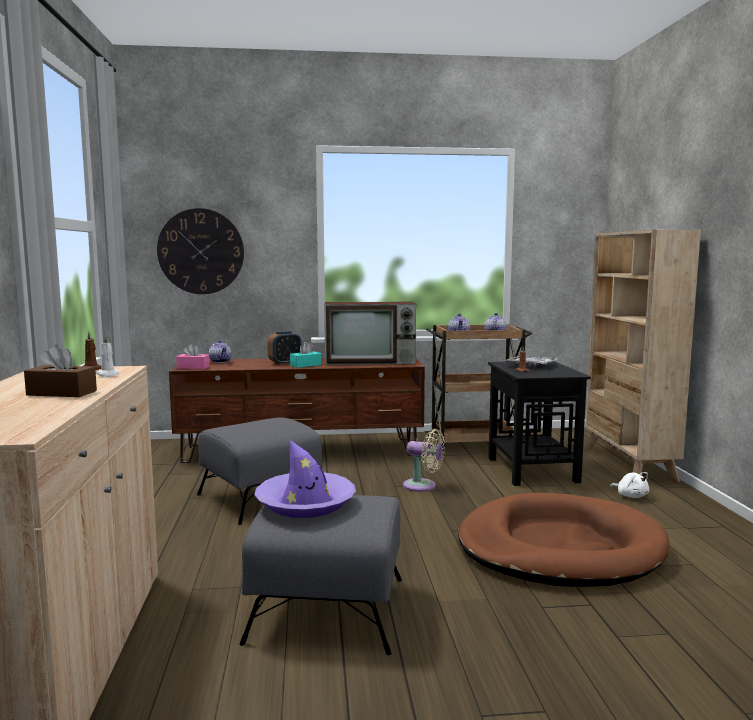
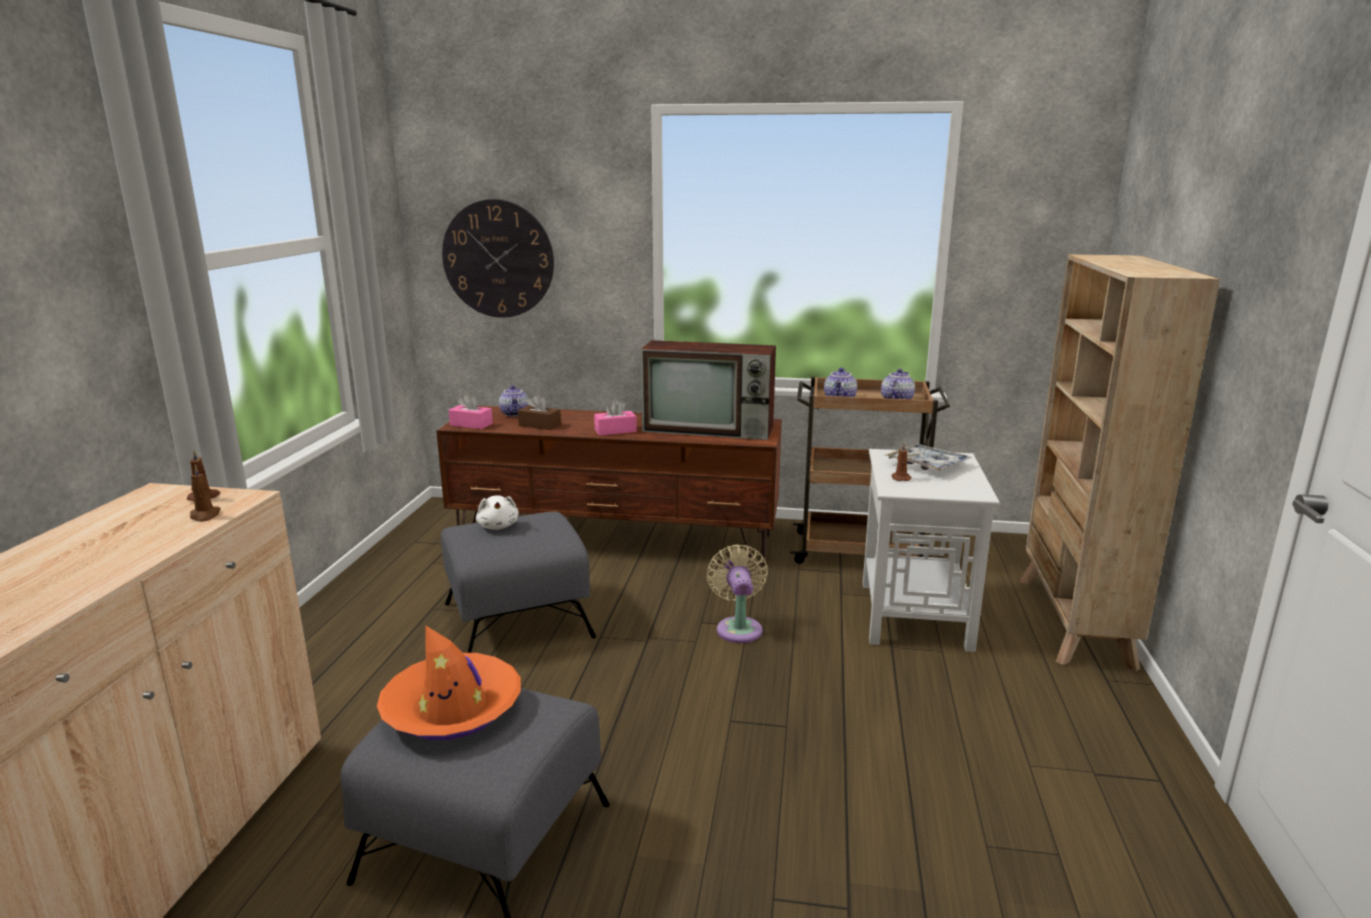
camera: 15 degrees right, 10 degrees up
brown tissue box [24,344,97,397] -> brown tissue box moved to [518,394,561,430]
white candle [96,335,119,377] -> brown candle [190,465,221,522]
purple hat [254,440,356,518] -> orange hat [377,626,521,740]
alarm clock [267,331,301,365] -> none
turquoise tissue box [290,342,321,368] -> pink tissue box [594,400,637,436]
beige fan [403,429,445,492] -> beige fan turned 135 degrees counterclockwise [707,544,768,643]
brown dog bed [458,493,670,587] -> none
black side table [488,361,591,486] -> white side table [863,449,1000,652]
white plush toy [610,472,649,498] -> white plush toy moved to [476,495,519,530]

